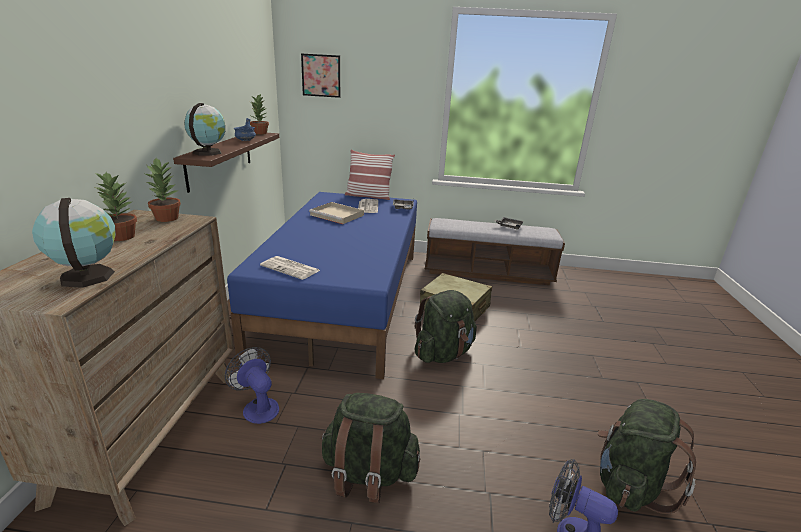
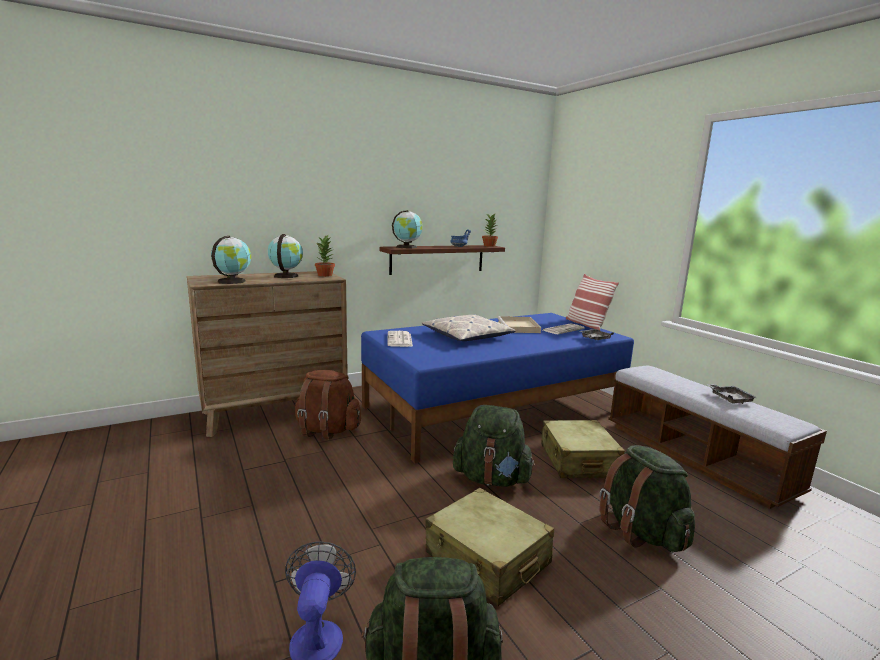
camera: 55 degrees right, 10 degrees down
potted plant [94,172,137,241] -> globe [267,234,303,278]
fan [225,347,279,424] -> brown backpack [295,370,361,439]
picture [301,54,340,98] -> none
green backpack [320,393,420,503] -> green backpack moved to [599,445,695,552]
none -> pillow [422,314,516,341]
none -> beige suitcase [425,488,554,606]

